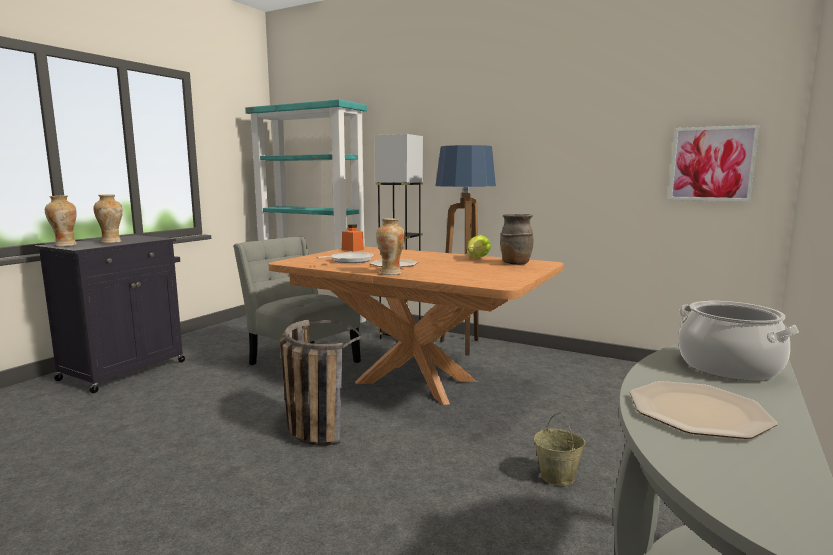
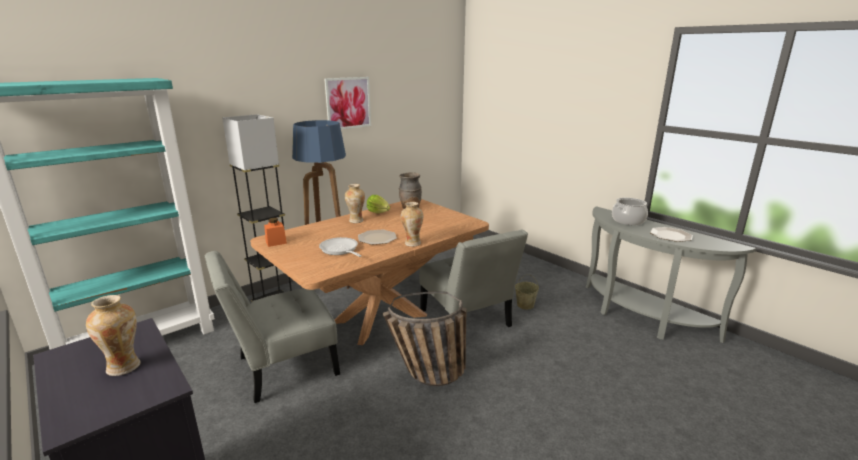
camera: 70 degrees left, 10 degrees up
vase [45,195,77,247] -> vase moved to [345,184,365,223]
picture [669,125,759,202] -> picture moved to [324,77,371,129]
none -> grey chair [419,229,528,327]

